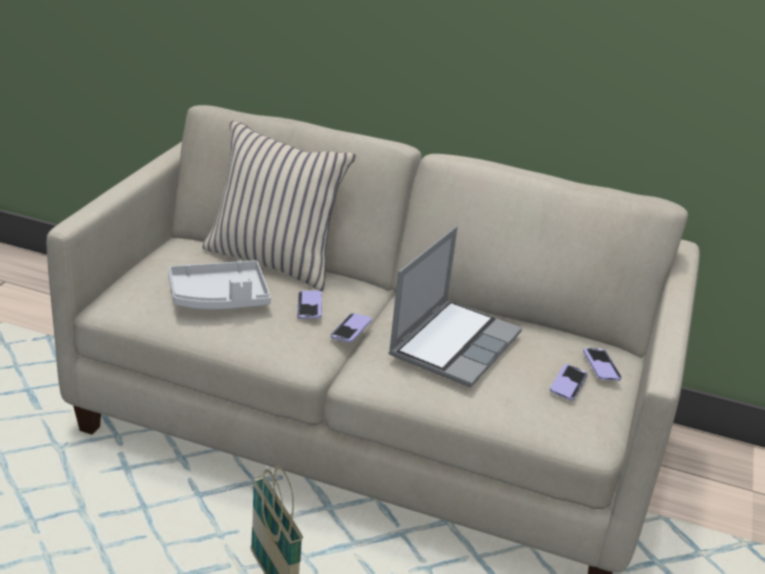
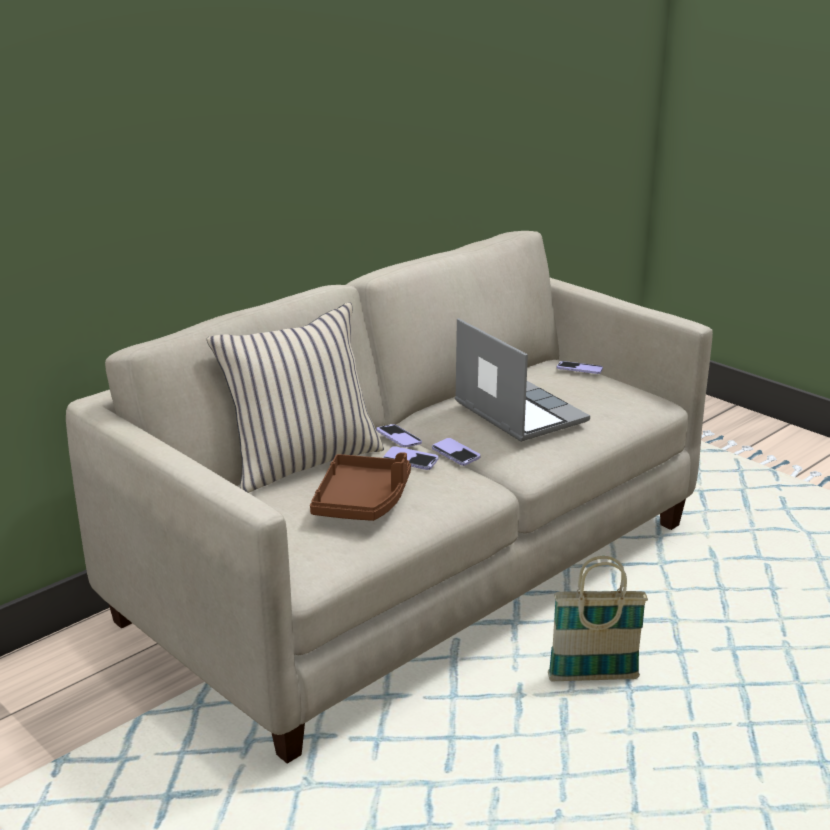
camera: 60 degrees left, 5 degrees down
grey tray [168,260,271,310] -> brown tray [310,452,411,521]
phone [550,364,588,401] -> phone moved to [376,424,422,447]

